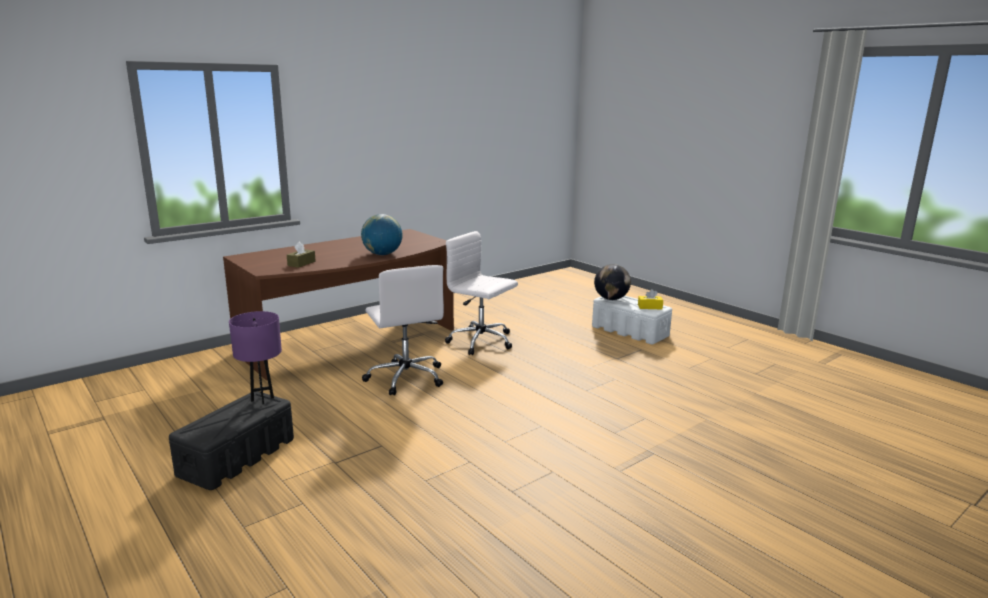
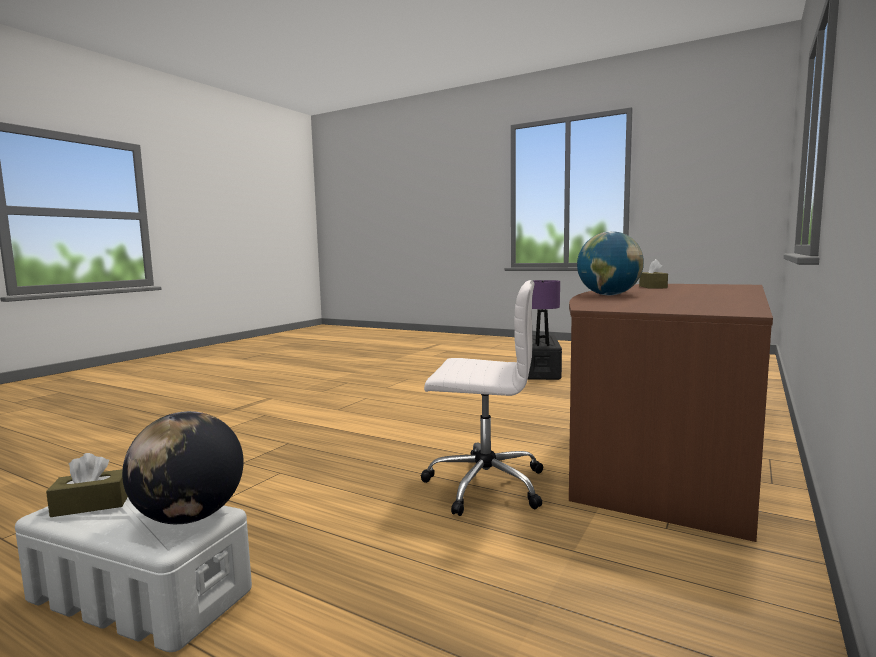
camera: 160 degrees right, 10 degrees down
white office chair [362,265,444,396] -> none
yellow tissue box [638,289,663,309] -> brown tissue box [46,453,128,517]

